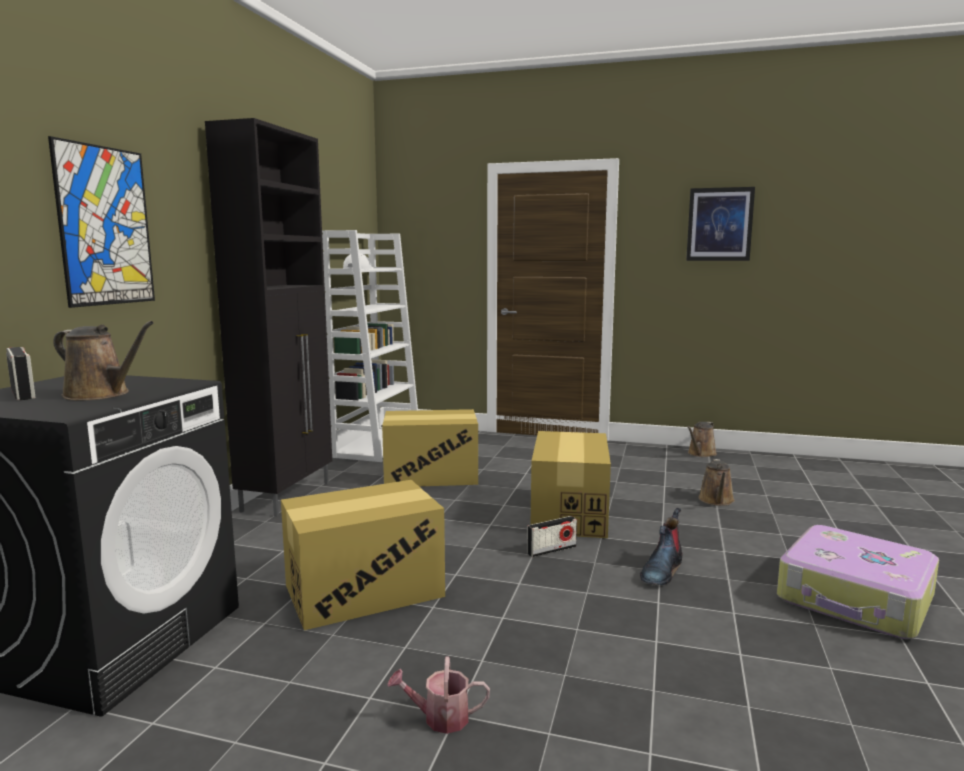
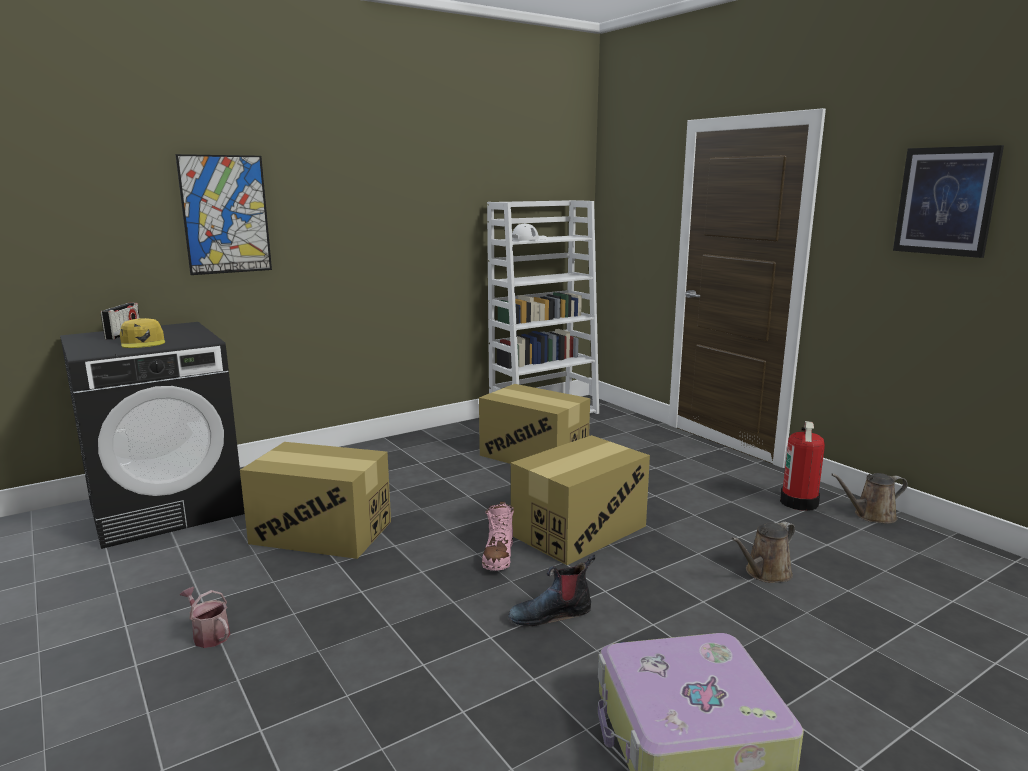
camera: 40 degrees right, 5 degrees up
brown watering can [53,321,154,400] -> yellow cap [120,318,165,348]
black cabinet [205,118,332,517] -> none
radio [527,516,577,557] -> pink boot [482,501,514,571]
none -> fire extinguisher [780,421,825,511]

